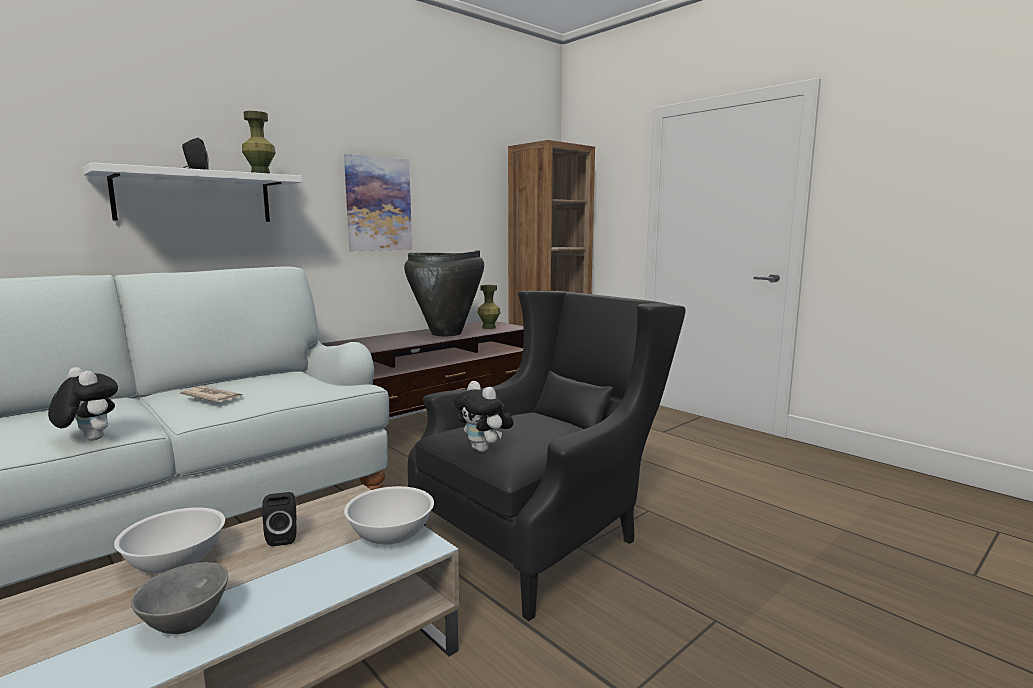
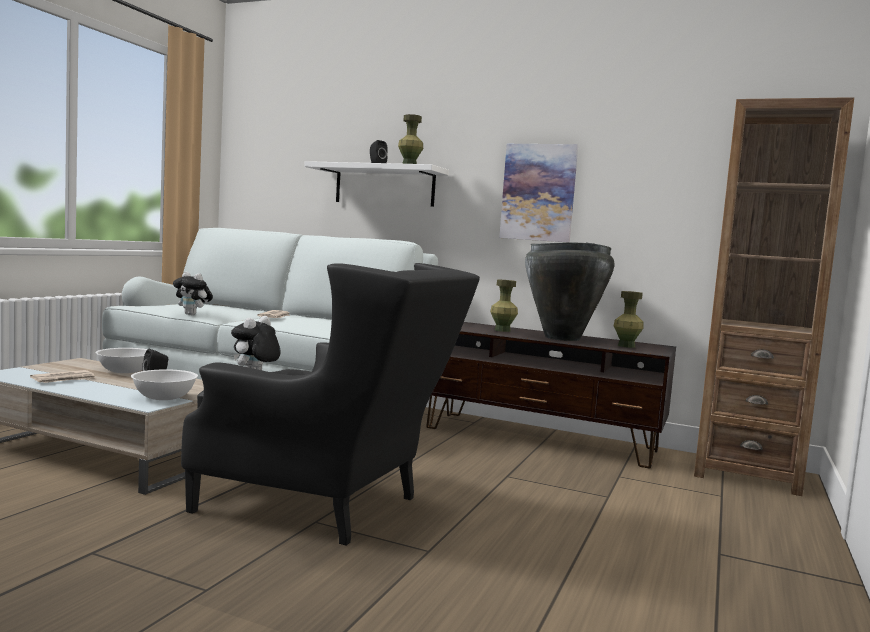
camera: 65 degrees right, 5 degrees down
plush toy [48,367,118,441] -> plush toy turned 105 degrees clockwise [173,272,213,315]
grey bowl [131,562,228,634] -> newspaper [30,370,97,383]
none -> green vase [490,280,518,332]

